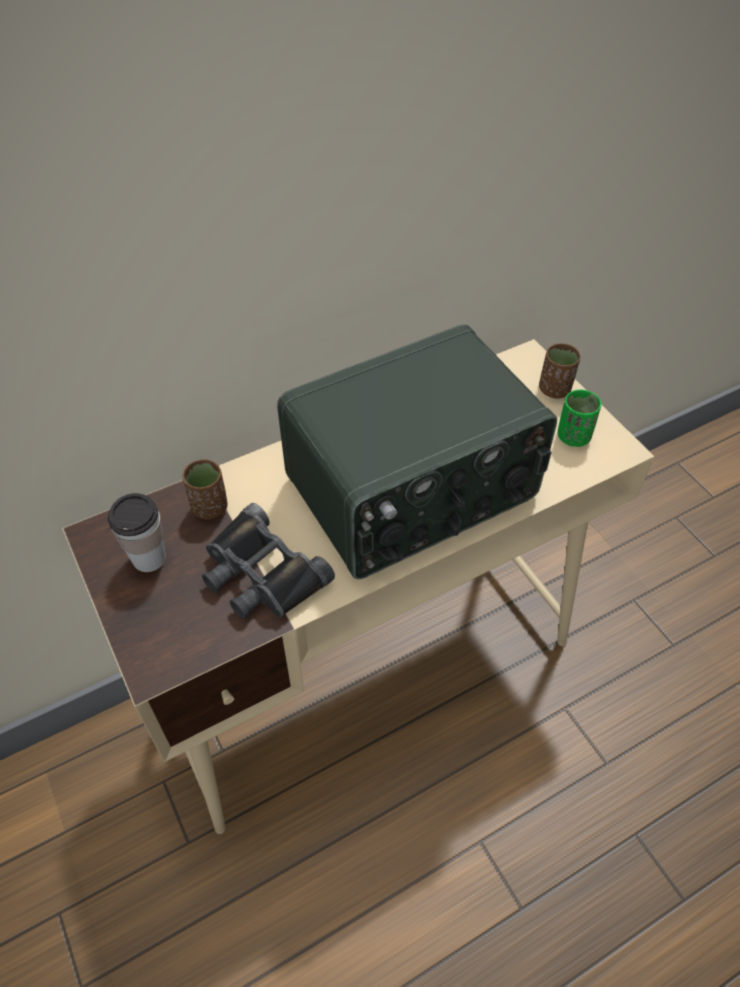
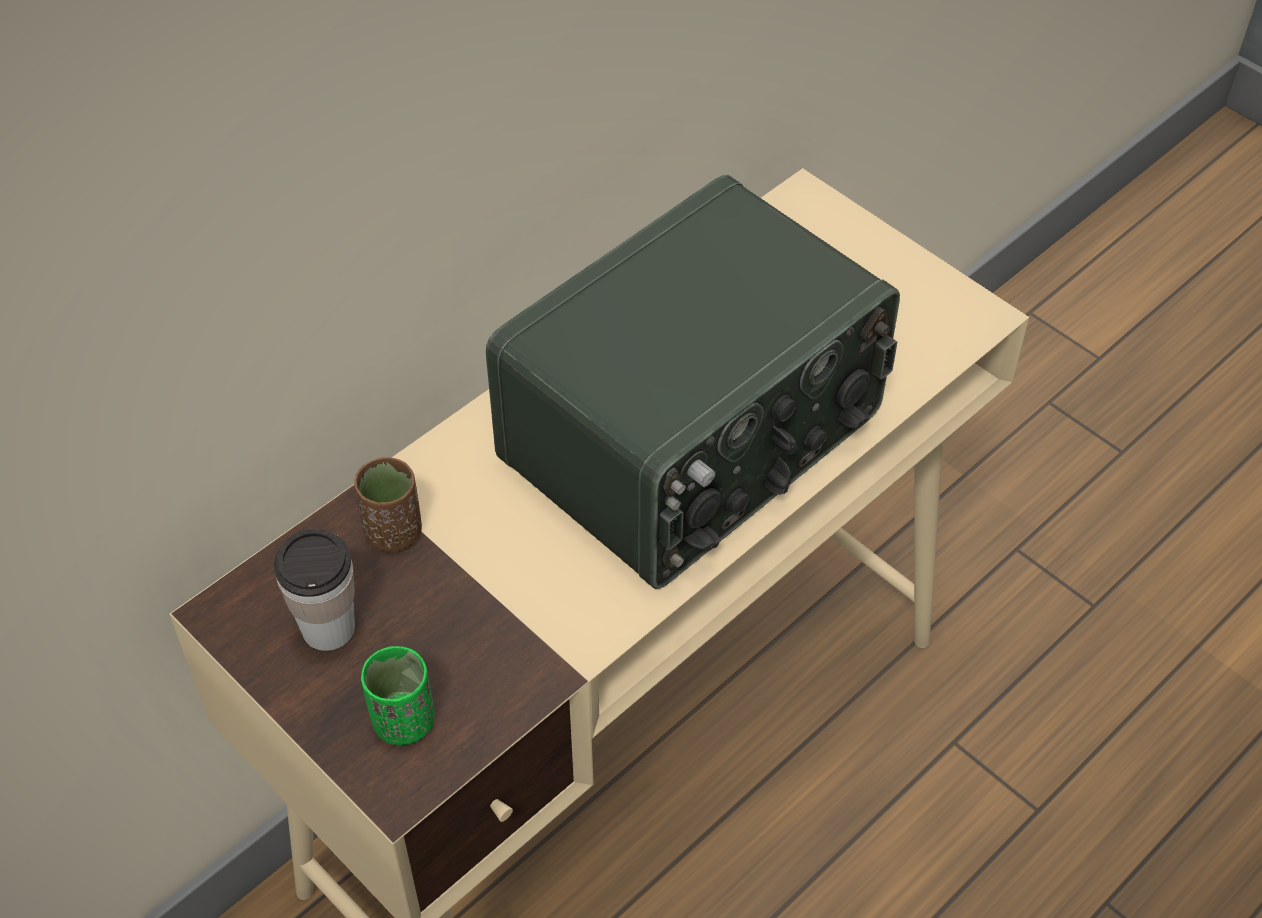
camera: 15 degrees left, 0 degrees up
black binoculars [202,503,335,619] -> none
brown cup [539,343,581,398] -> none
green cup [557,390,601,447] -> green cup moved to [361,646,435,745]

